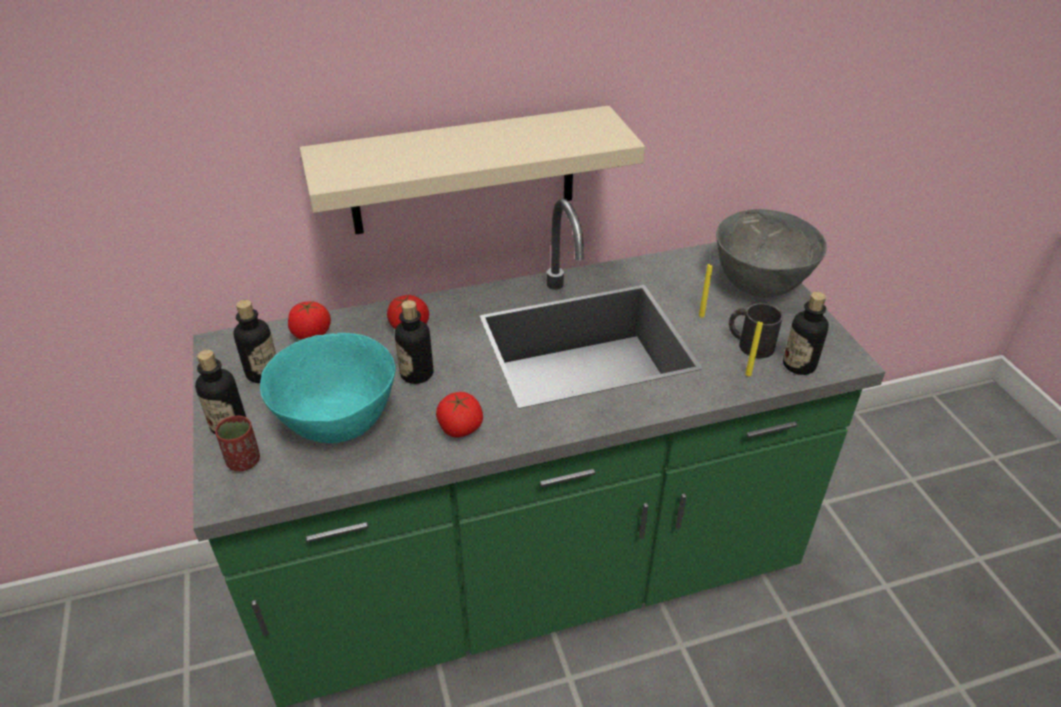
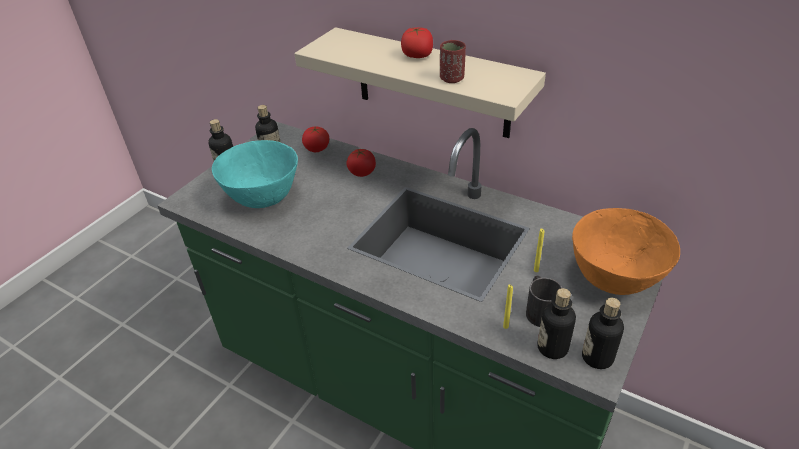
camera: 50 degrees right, 0 degrees up
red cup [215,415,260,471] -> red cup moved to [440,40,466,83]
bottle [395,300,433,384] -> bottle moved to [582,298,624,369]
tomato [436,392,483,438] -> tomato moved to [401,27,433,58]
grey bowl [716,209,827,298] -> orange bowl [572,208,680,295]

